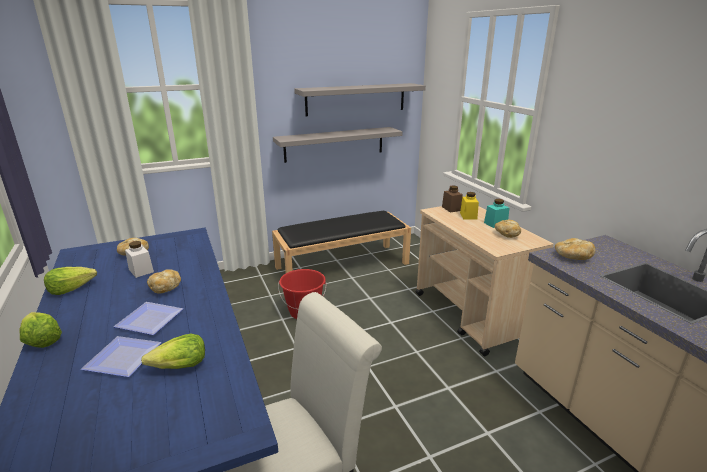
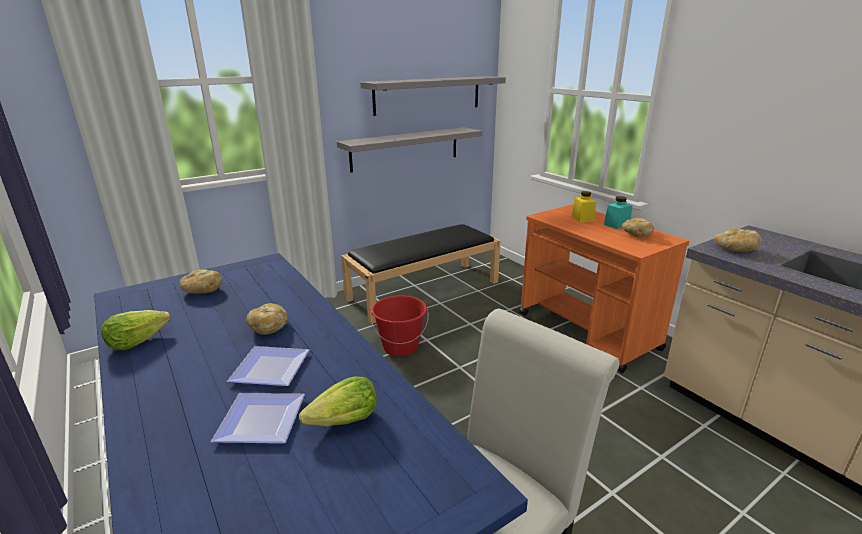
camera: 10 degrees left, 0 degrees up
lettuce [19,312,62,348] -> none
white jar [125,241,154,278] -> none
beige cart [415,206,553,356] -> orange cart [519,204,689,373]
brown jar [442,186,463,212] -> none

